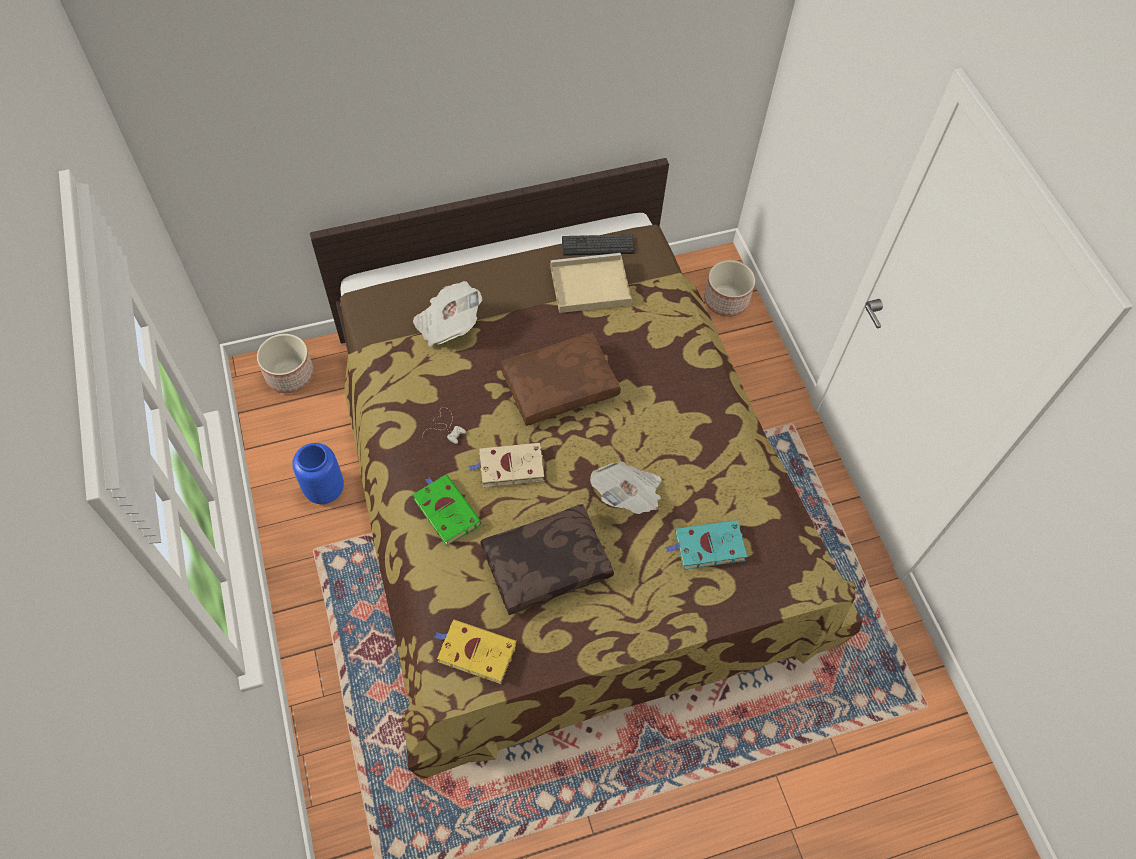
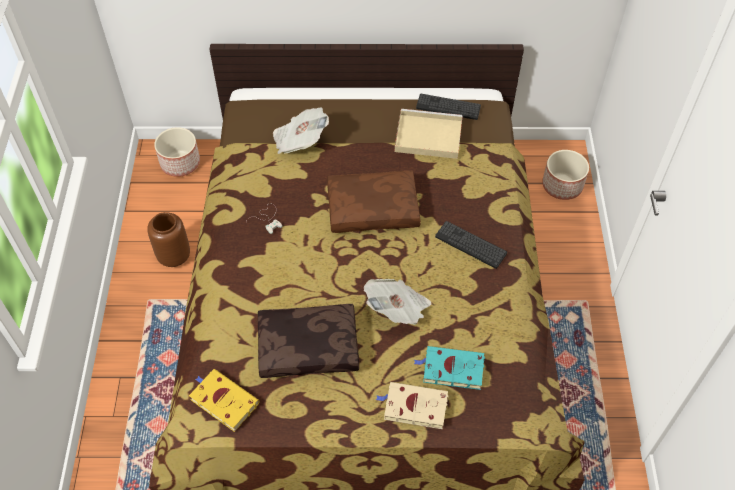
camera: 20 degrees right, 5 degrees down
blue vase [292,443,344,504] -> brown vase [147,212,190,267]
green book [412,475,482,546] -> none
beige book [469,443,544,487] -> beige book moved to [376,382,449,429]
none -> keyboard [435,221,507,269]

